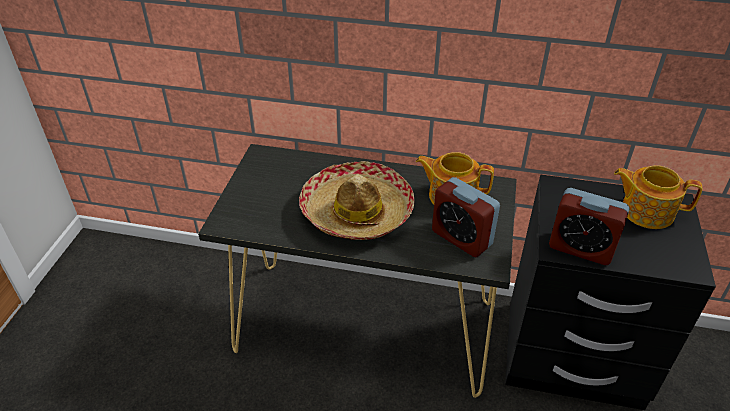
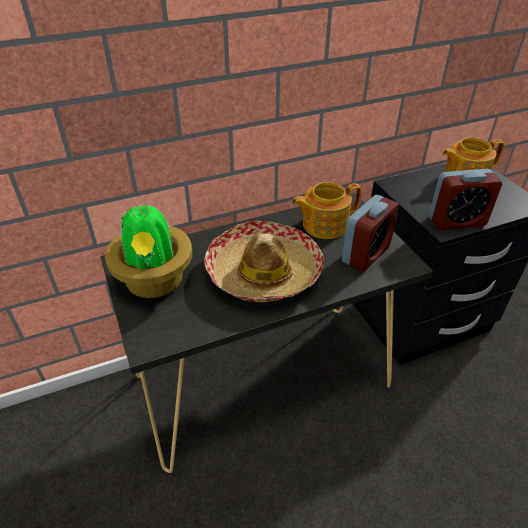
camera: 35 degrees left, 0 degrees up
alarm clock [432,177,500,257] -> alarm clock turned 60 degrees counterclockwise [342,195,399,272]
none -> potted plant [105,201,192,298]

